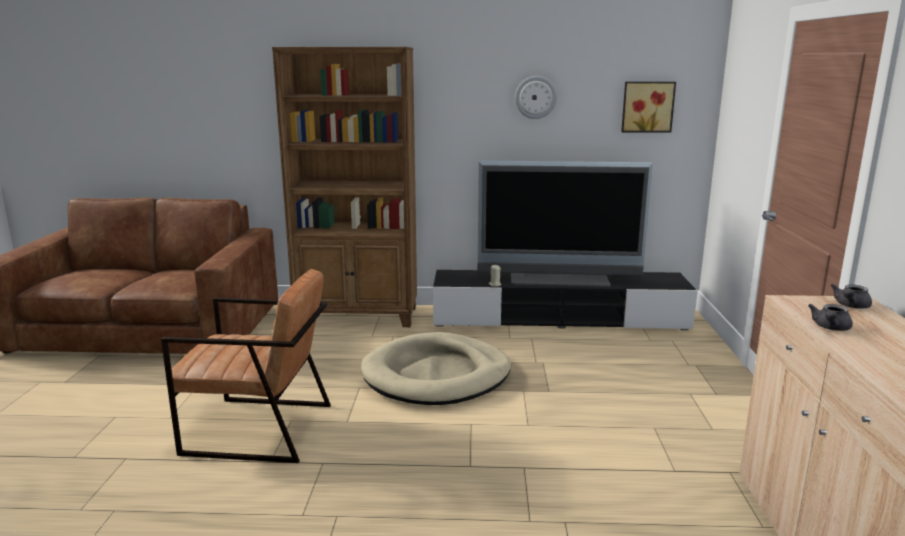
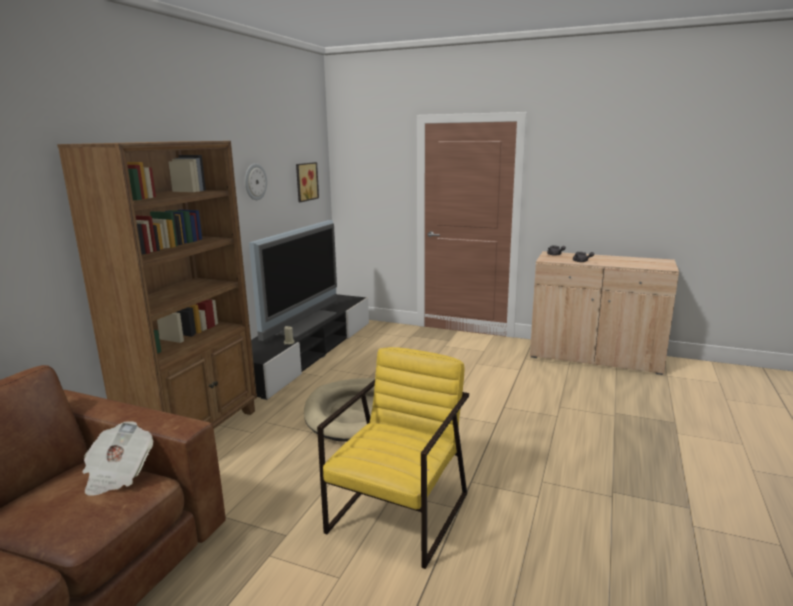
camera: 70 degrees left, 0 degrees up
brown armchair [161,269,331,463] -> yellow armchair [317,347,469,569]
none -> newspaper [82,421,153,496]

